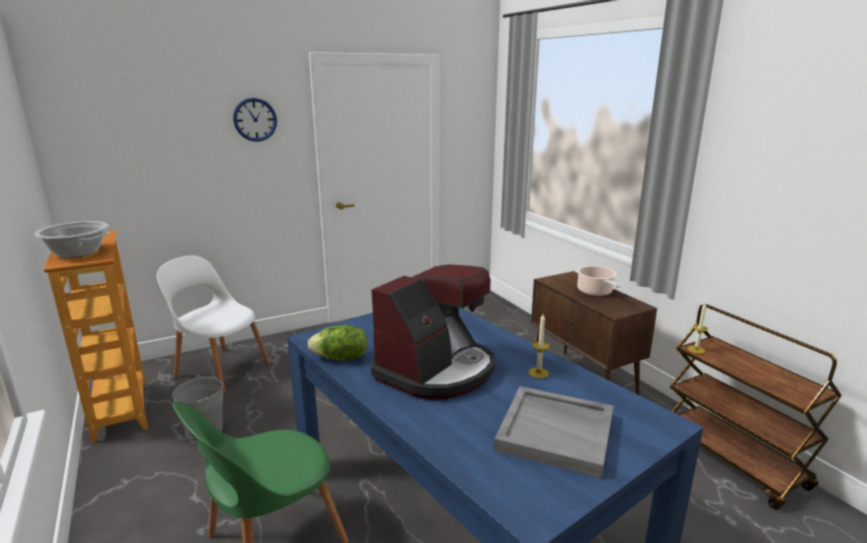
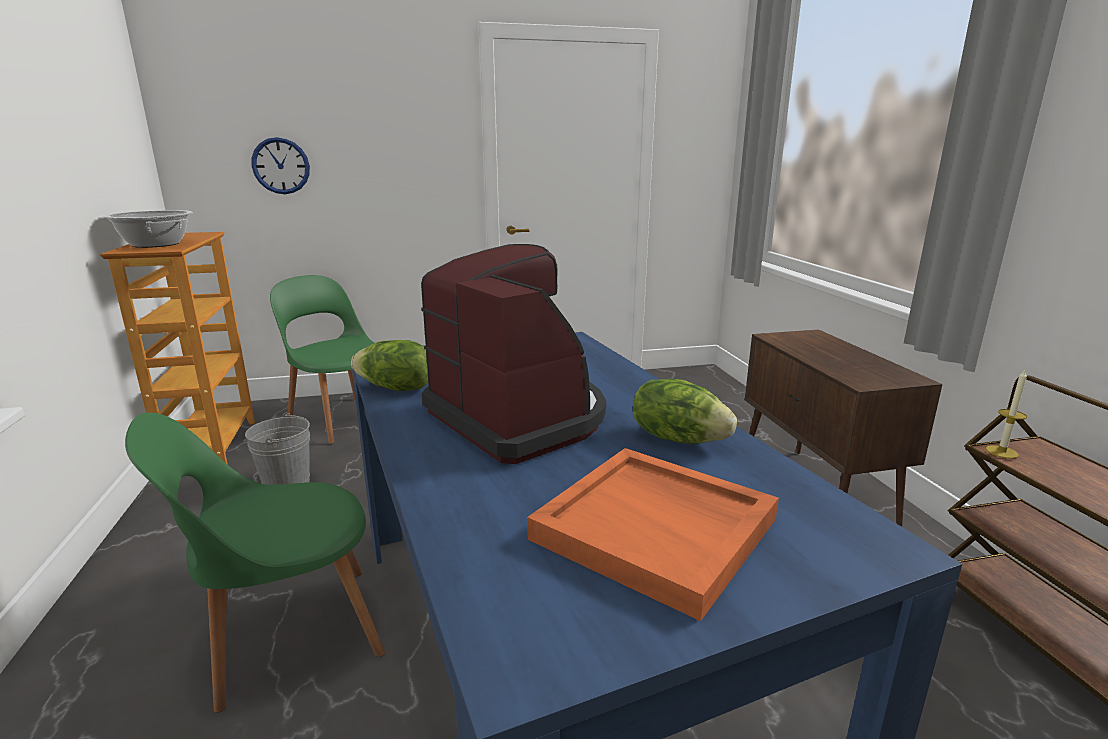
camera: 15 degrees right, 0 degrees up
white chair [157,255,270,393] -> green chair [270,275,374,444]
wall clock [233,98,277,142] -> wall clock moved to [252,137,310,194]
coffee machine [371,264,495,399] -> coffee machine turned 90 degrees counterclockwise [421,244,606,464]
grey tray [494,386,613,478] -> orange tray [527,448,779,621]
candle [529,314,550,378] -> lettuce [633,379,737,444]
cooking pot [577,266,620,296] -> none

